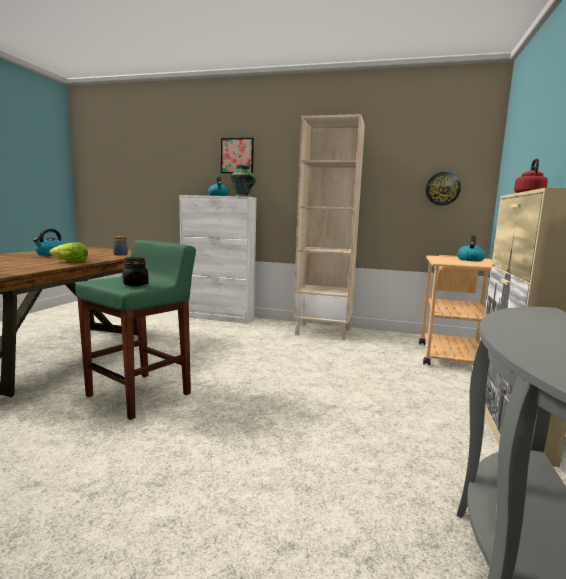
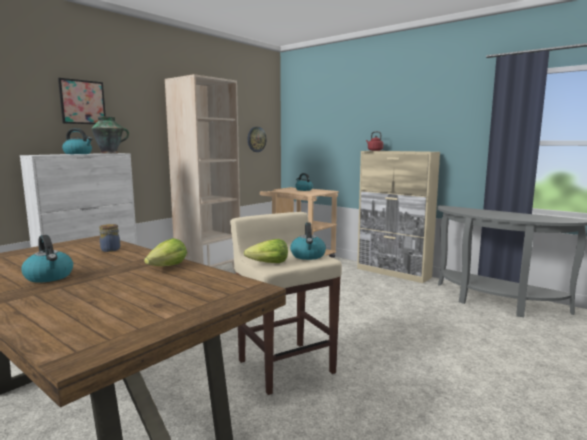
camera: 65 degrees left, 0 degrees up
green stool [75,240,196,420] -> beige stool [230,212,342,395]
black jar [122,257,149,286] -> kettle [290,222,326,260]
none -> lettuce [244,239,288,263]

